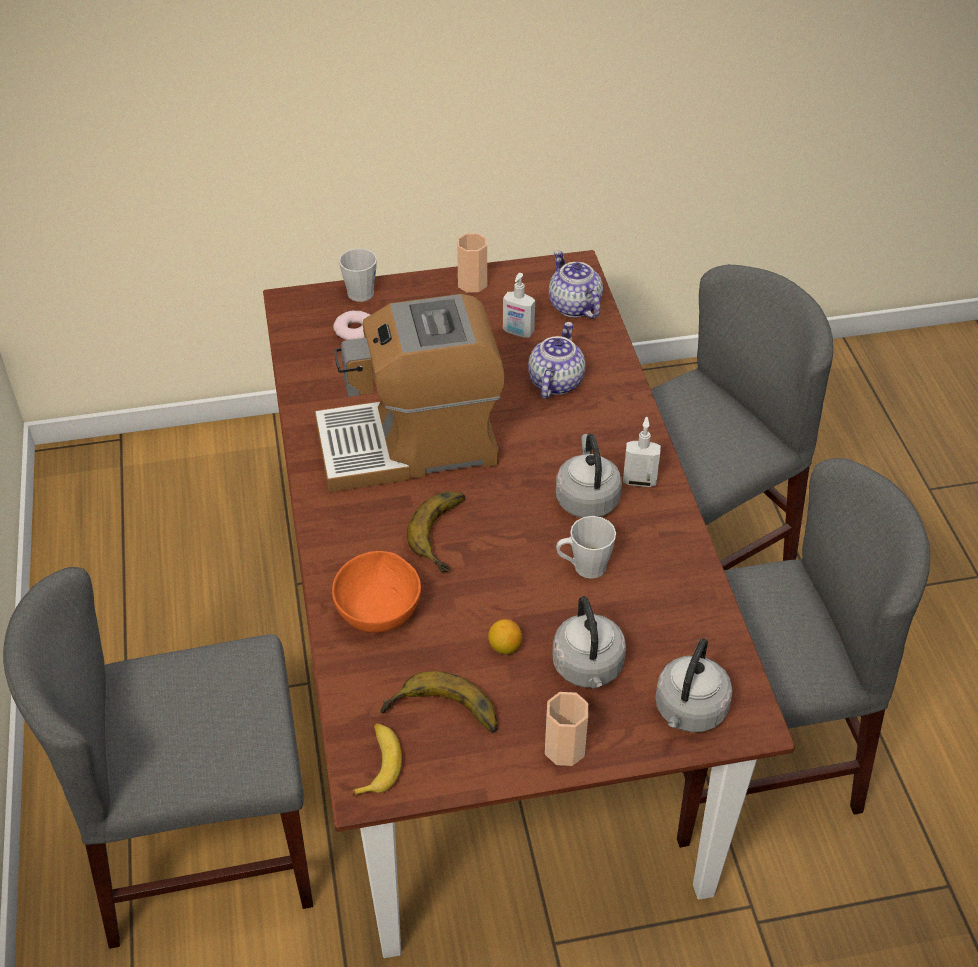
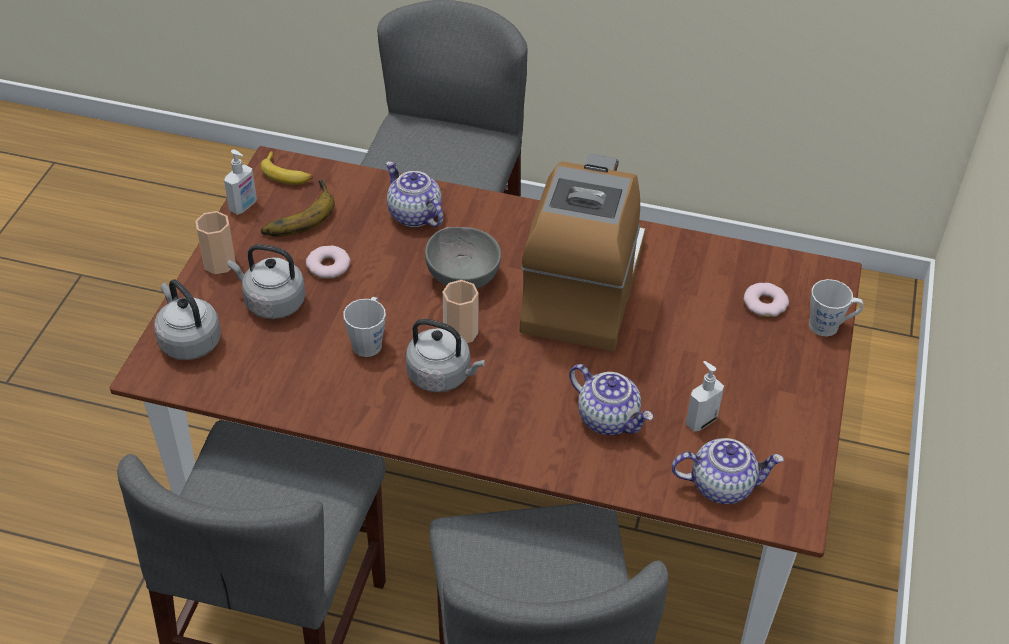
camera: 115 degrees right, 0 degrees up
orange bowl [332,551,421,633] -> teapot [386,161,444,227]
banana [407,491,465,572] -> grey bowl [425,227,501,289]
cup [457,233,487,292] -> cup moved to [443,280,479,343]
lemon [488,619,522,655] -> donut [306,246,351,279]
soap dispenser [623,417,661,487] -> soap dispenser moved to [224,149,257,215]

